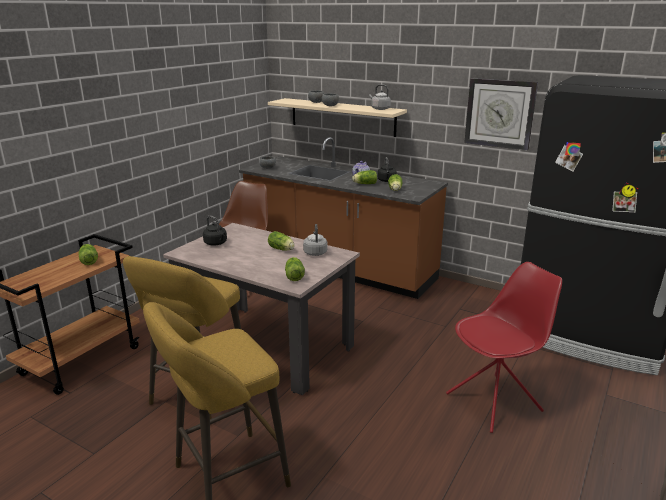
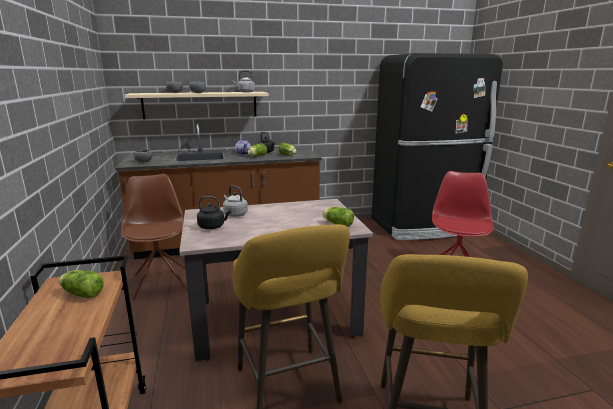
camera: 45 degrees left, 5 degrees down
lettuce [268,231,295,251] -> none
grey kettle [303,224,327,256] -> grey kettle moved to [223,185,248,217]
wall clock [464,78,538,150] -> none

